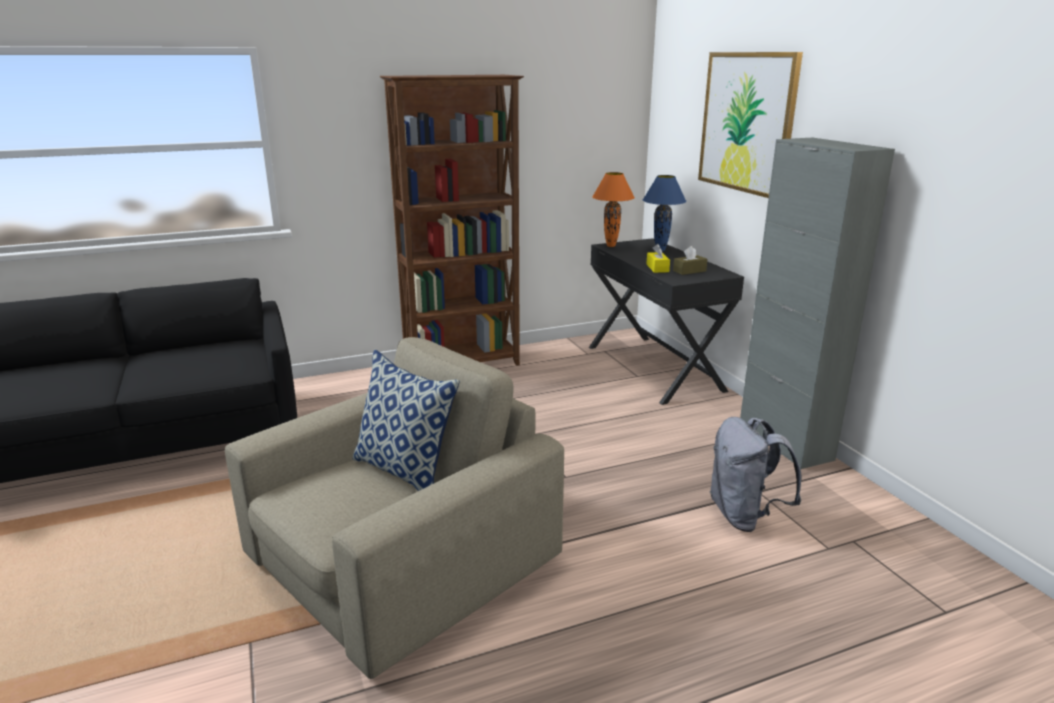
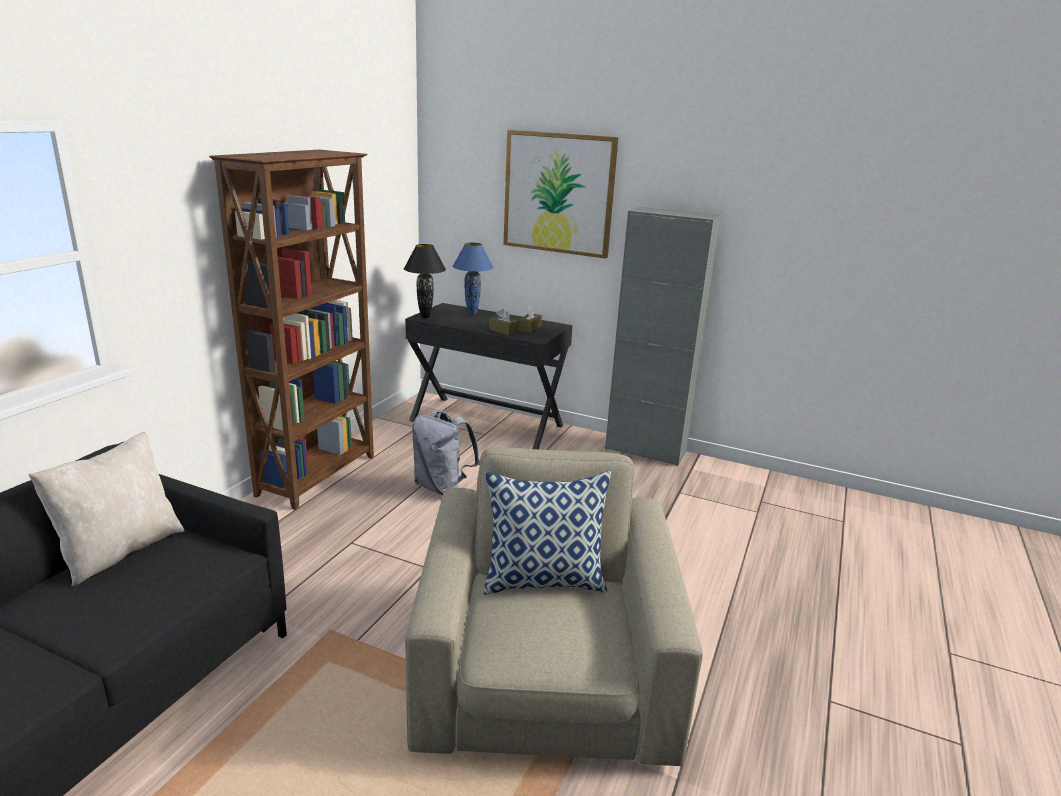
camera: 45 degrees left, 0 degrees up
orange table lamp [592,172,635,247] -> black table lamp [404,244,446,318]
yellow tissue box [646,244,670,273] -> brown tissue box [489,309,519,335]
grey backpack [710,417,802,532] -> grey backpack moved to [412,411,480,495]
none -> beige pillow [29,432,184,587]

